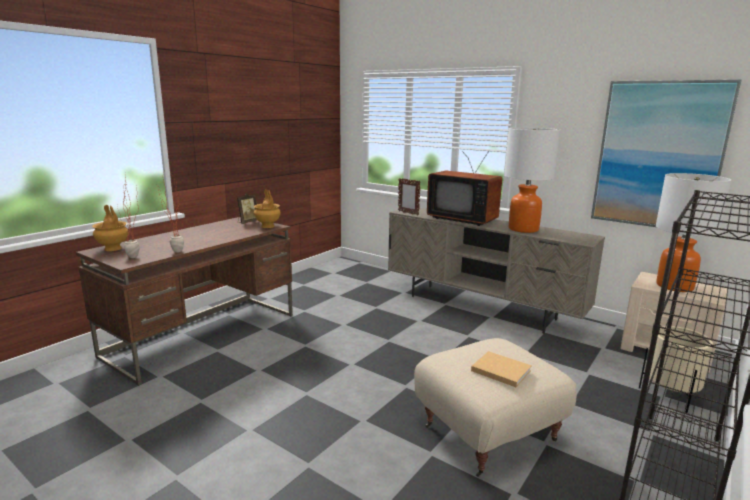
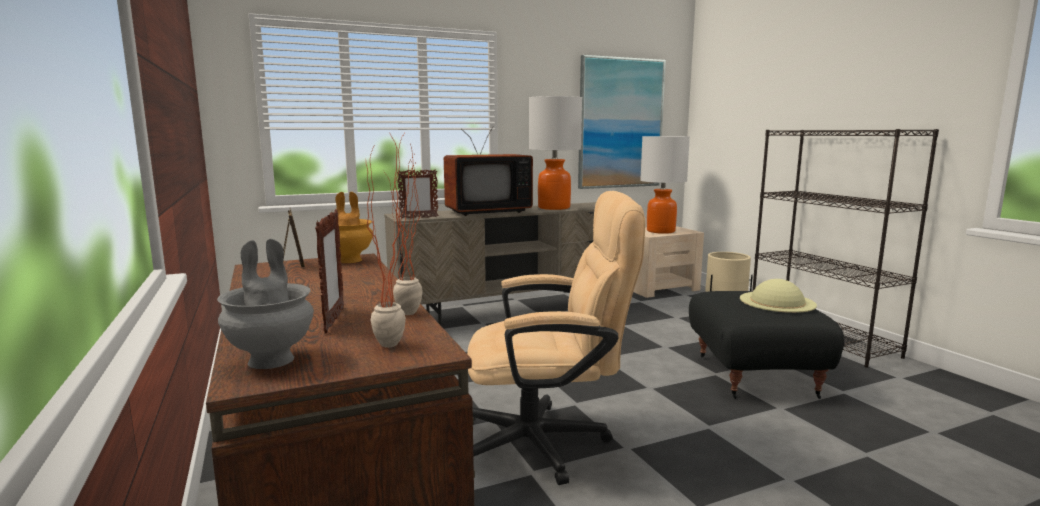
camera: 60 degrees left, 5 degrees down
brown vase [92,205,128,251] -> grey vase [217,239,314,369]
beige ottoman [414,338,577,477] -> black ottoman [689,291,844,399]
beige book [471,351,532,387] -> beige hat [740,279,817,313]
none -> picture frame [315,209,344,333]
none -> beige office chair [467,191,646,485]

